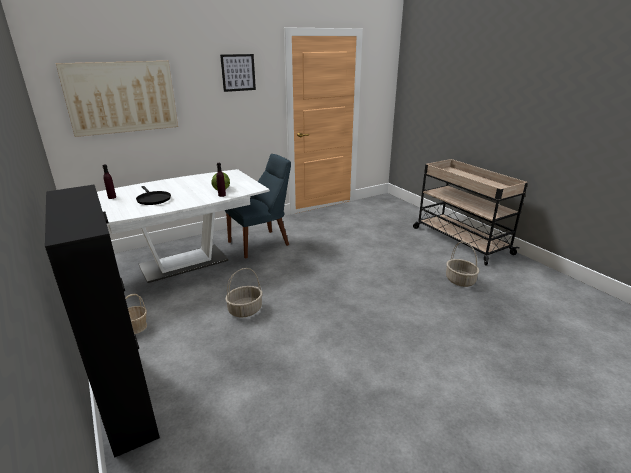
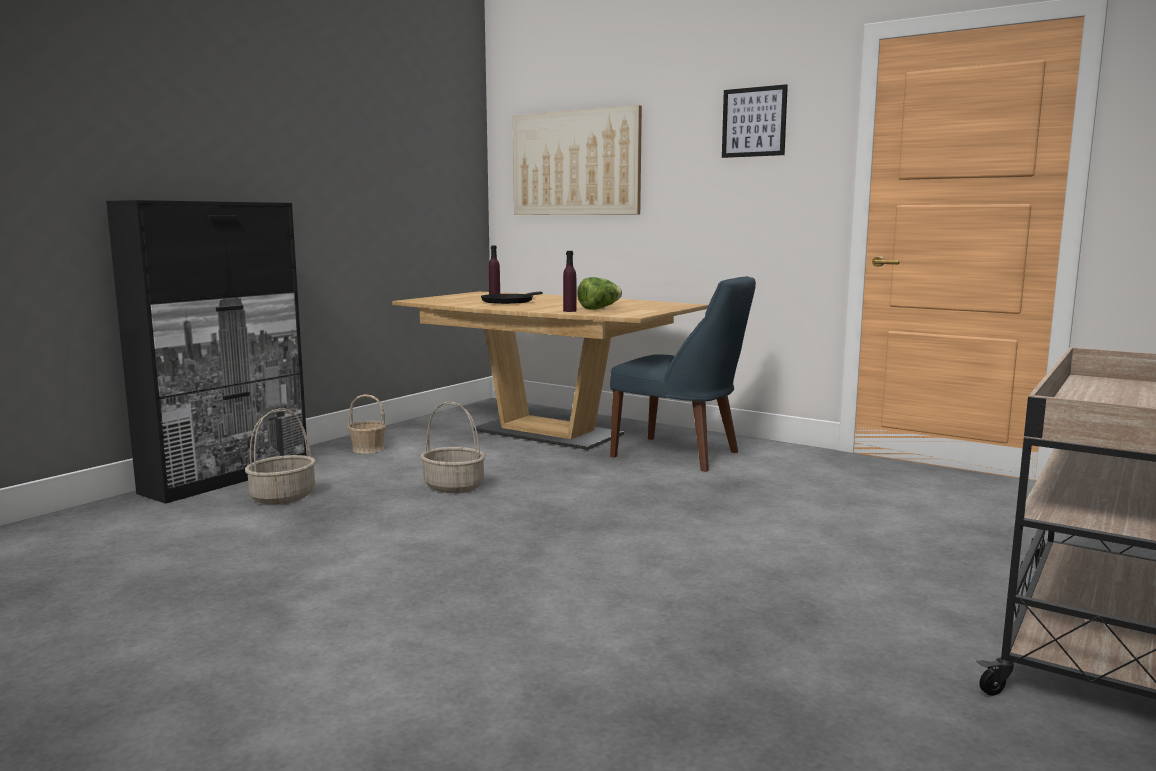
camera: 65 degrees right, 15 degrees down
white dining table [97,169,270,283] -> brown dining table [392,292,708,450]
basket [446,241,480,287] -> basket moved to [245,408,316,505]

